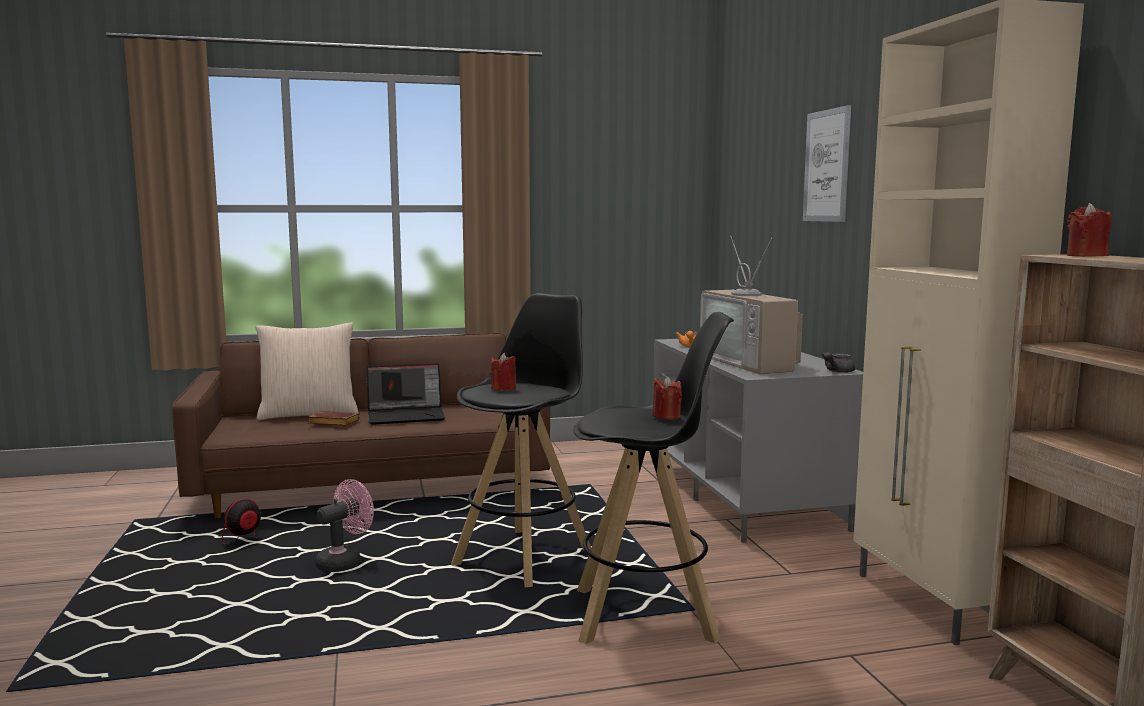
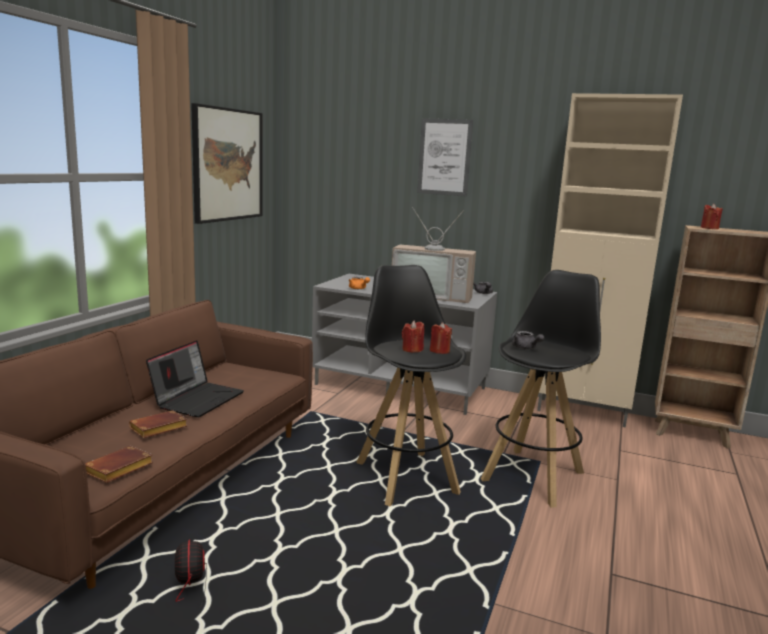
camera: 55 degrees left, 5 degrees up
beige pillow [255,323,358,420] -> none
pink fan [315,479,374,572] -> none
red candle [653,376,682,420] -> red candle moved to [430,322,452,354]
none -> brown book [85,446,153,483]
none -> picture [191,103,262,224]
none -> grey teapot [512,331,544,349]

